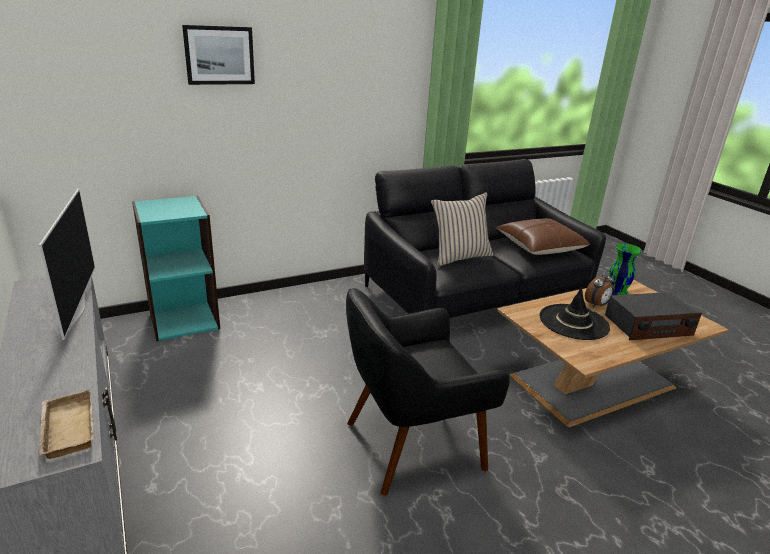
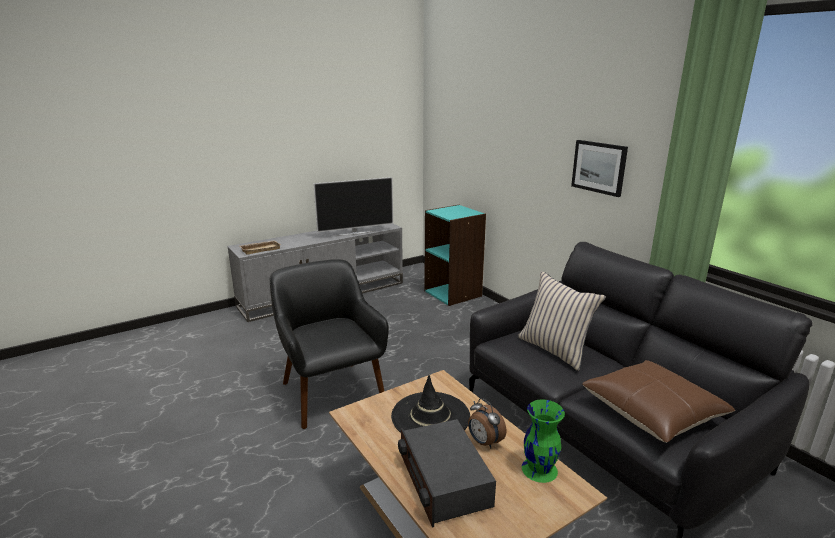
camera: 85 degrees right, 5 degrees down
picture [182,25,255,85] -> picture moved to [571,140,628,197]

